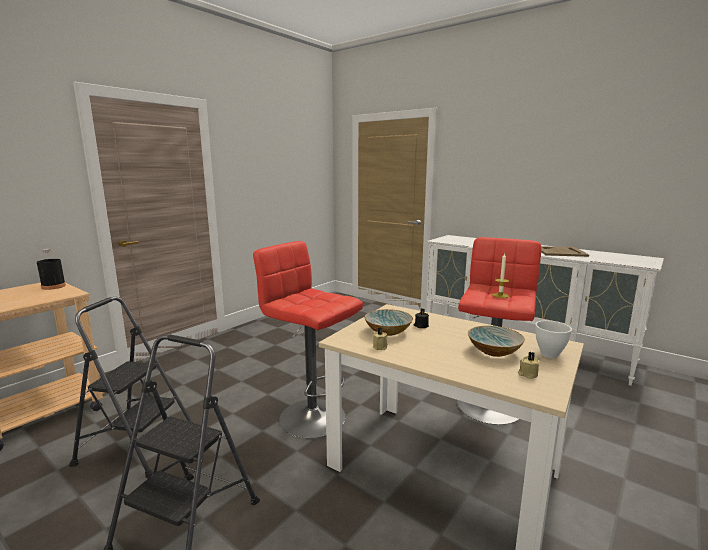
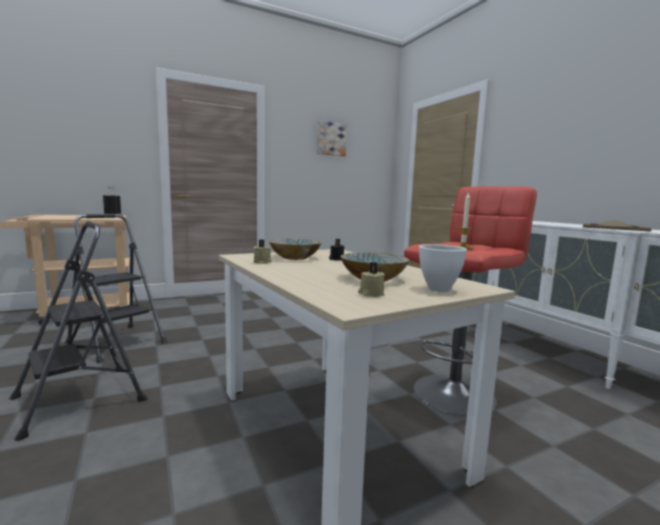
camera: 25 degrees right, 5 degrees down
red stool [253,241,363,438] -> none
none -> picture [317,120,347,156]

